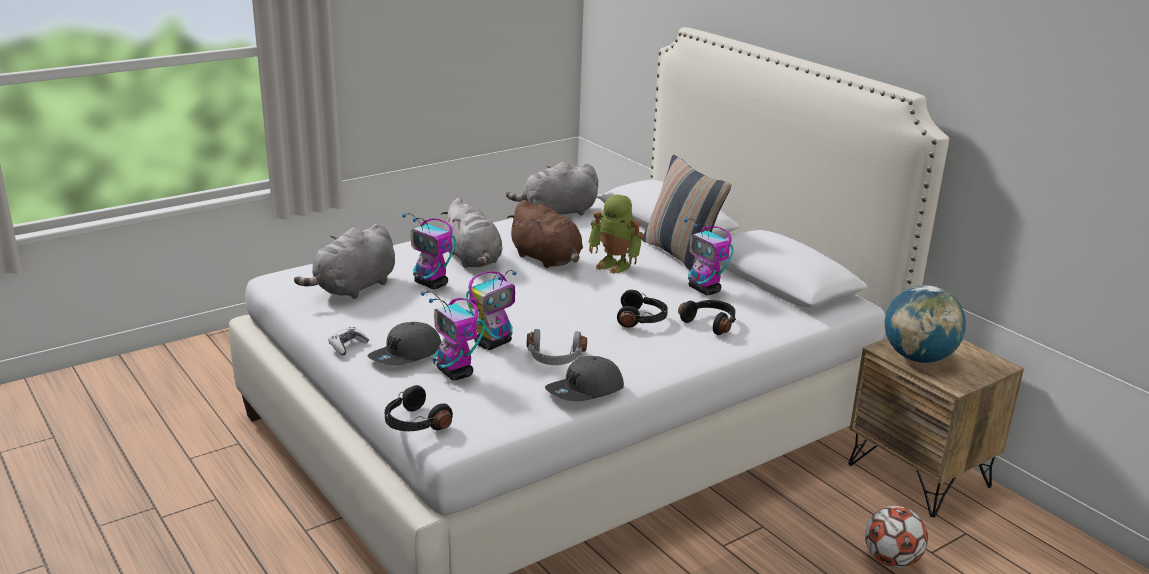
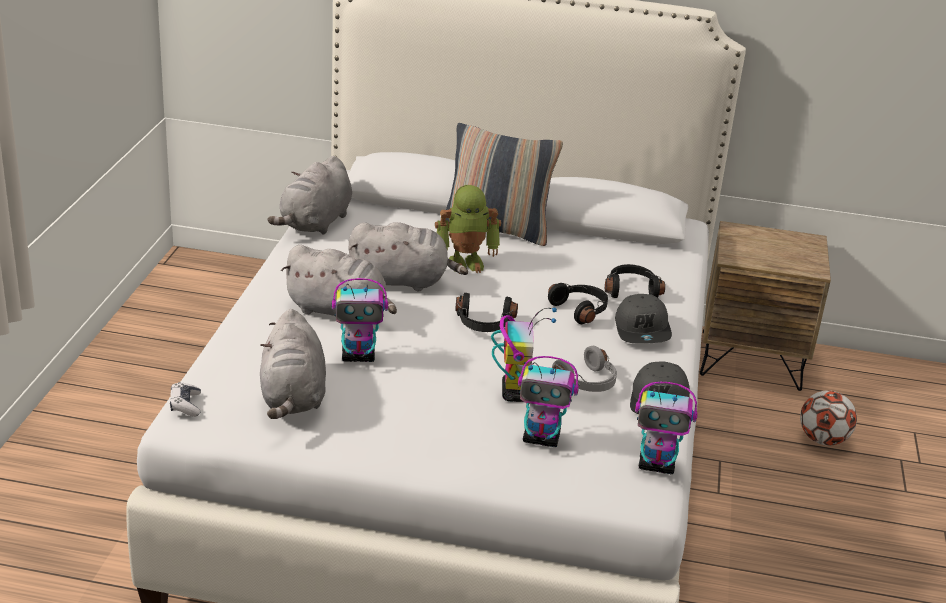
camera: 45 degrees left, 5 degrees up
game controller [328,327,369,355] -> game controller moved to [170,382,201,417]
grey cap [367,322,441,365] -> grey cap moved to [615,294,672,344]
black headphones [385,385,453,431] -> black headphones moved to [455,293,518,332]
brown plush toy [507,200,583,268] -> grey plush toy [349,222,468,291]
toy robot [684,219,734,295] -> toy robot moved to [635,382,698,474]
globe [884,285,966,363] -> none

